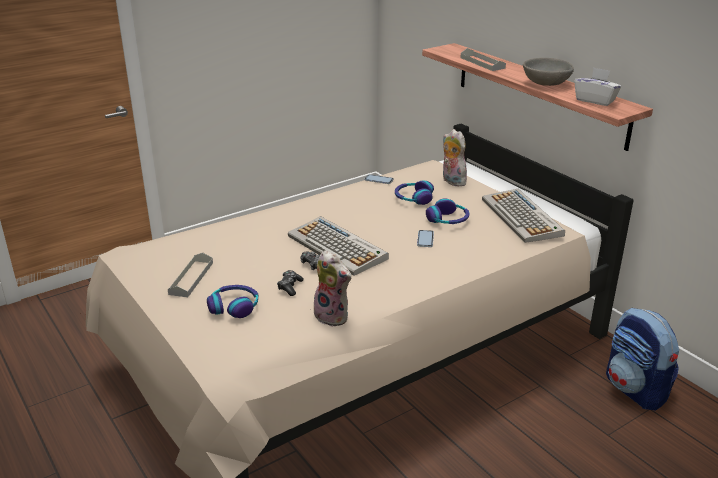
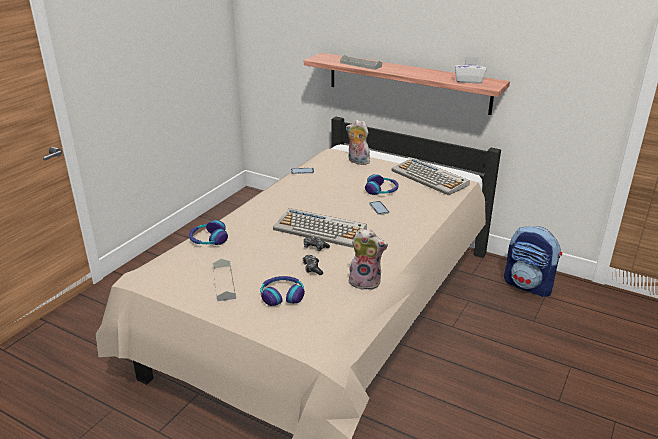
camera: 25 degrees left, 0 degrees up
headphones [395,180,434,205] -> headphones moved to [189,220,228,245]
grey bowl [523,58,574,86] -> none

